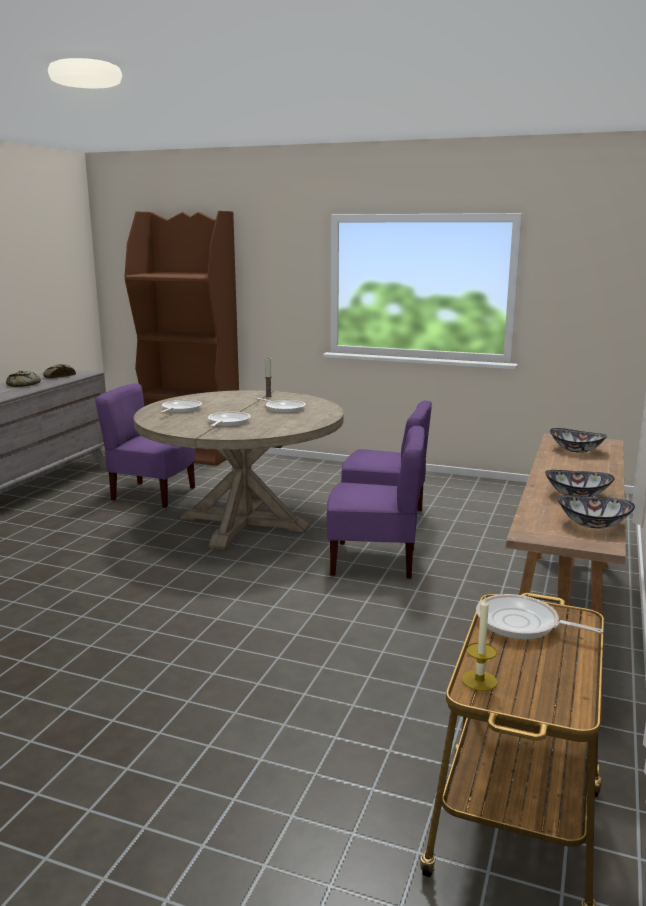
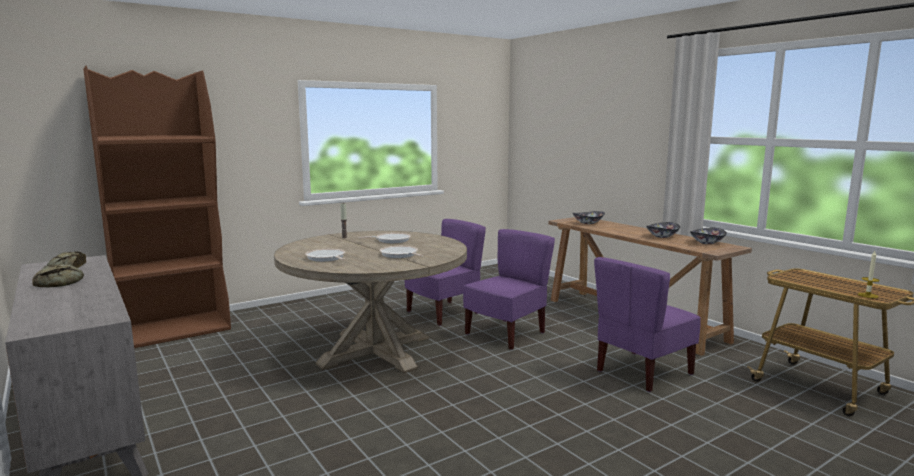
camera: 55 degrees left, 5 degrees down
purple chair [95,384,195,508] -> purple chair moved to [594,257,701,392]
frying pan [476,594,604,639] -> none

